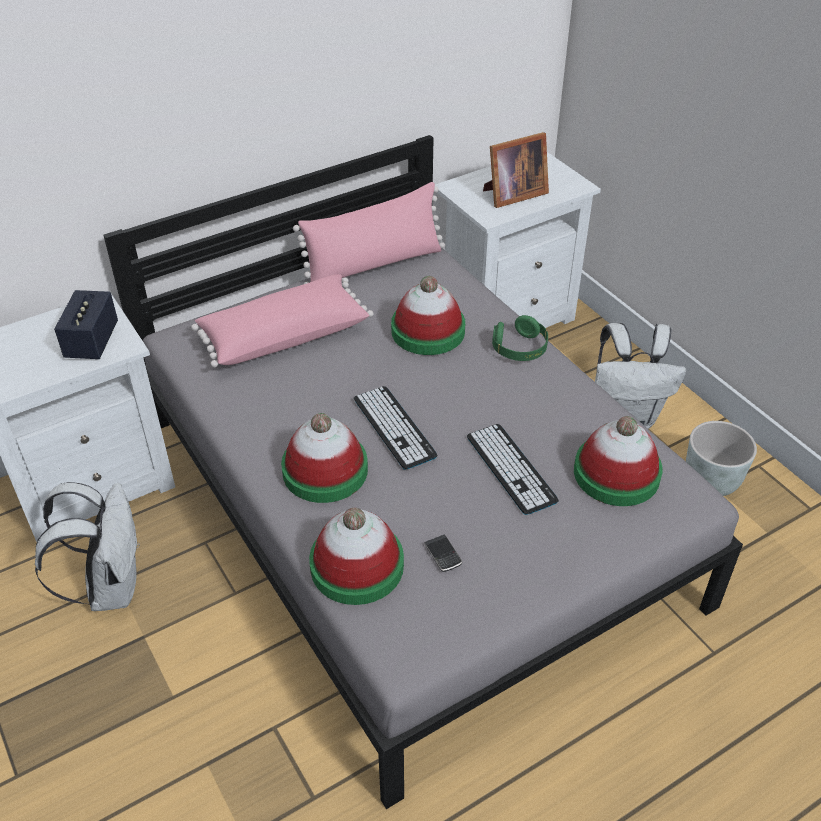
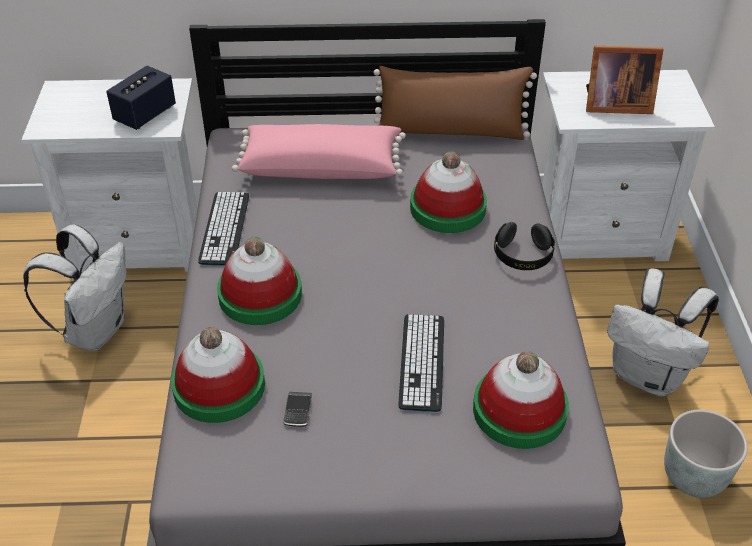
camera: 30 degrees right, 0 degrees up
pink pillow [293,182,445,284] -> brown pillow [374,66,537,140]
keyboard [354,386,438,470] -> keyboard moved to [198,192,249,266]
green headphones [492,315,548,361] -> black headphones [494,222,555,270]

